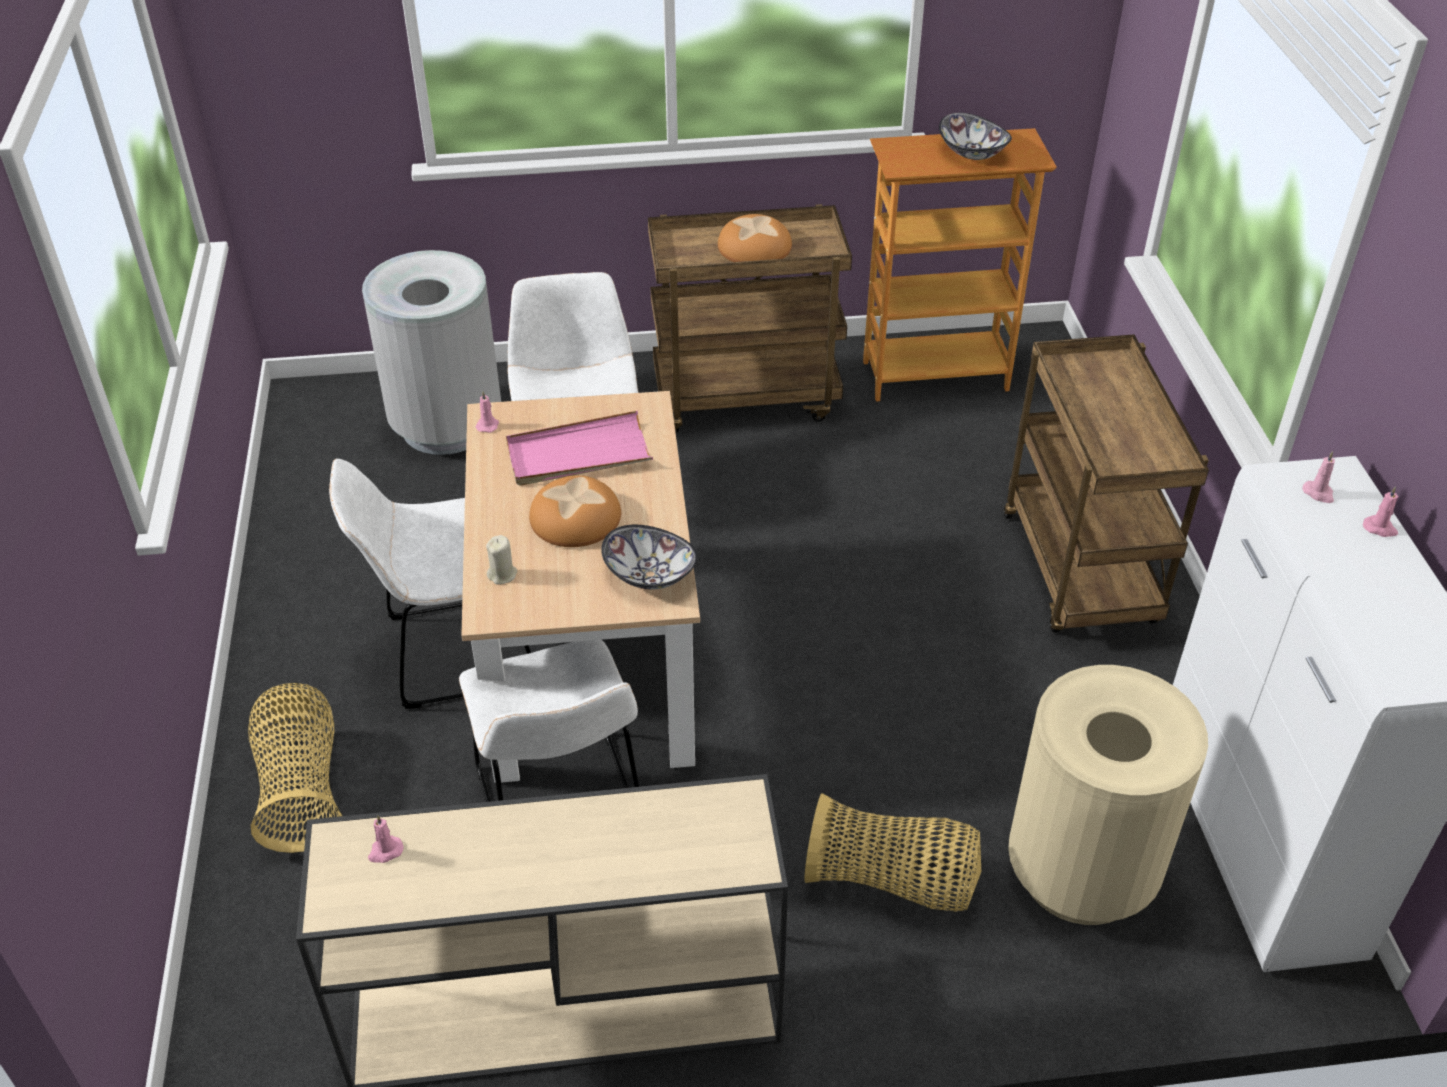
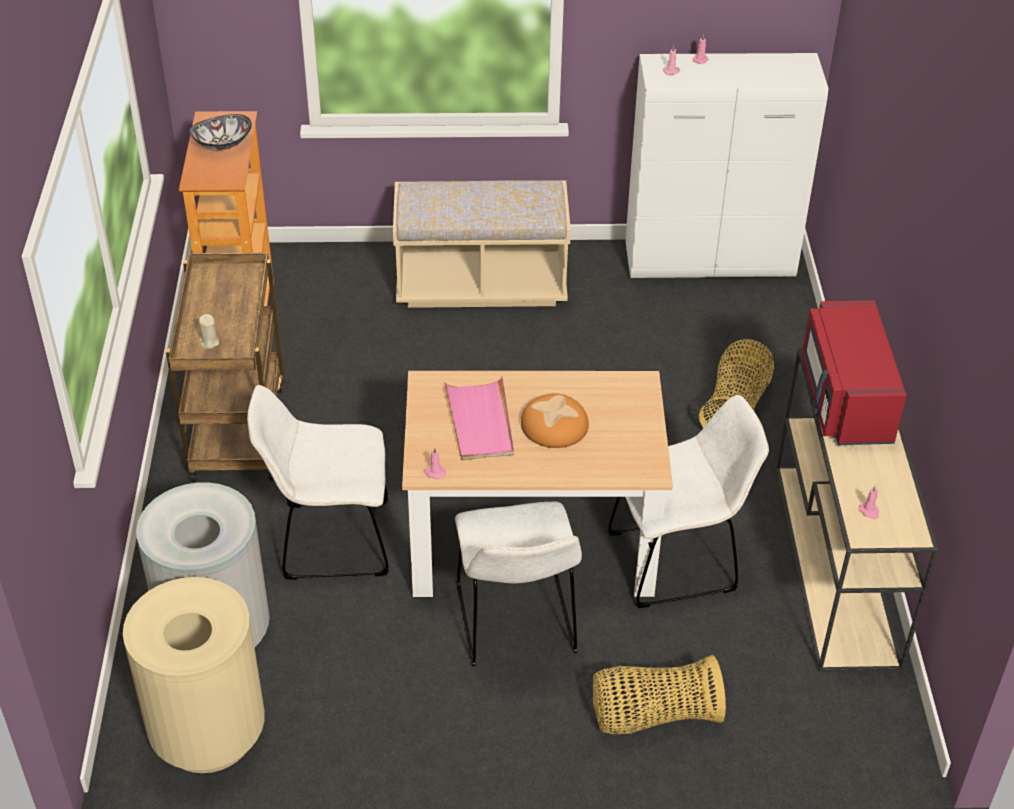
camera: 85 degrees left, 0 degrees up
beige candle [486,535,517,585] -> beige candle moved to [199,314,219,349]
bowl [601,525,697,589] -> none
bread [718,214,792,262] -> none
brown cart [1004,334,1209,633] -> beige bench [393,180,571,308]
beige trash can [1008,665,1208,925] -> beige trash can moved to [123,577,265,773]
none -> red microwave [802,300,907,445]

